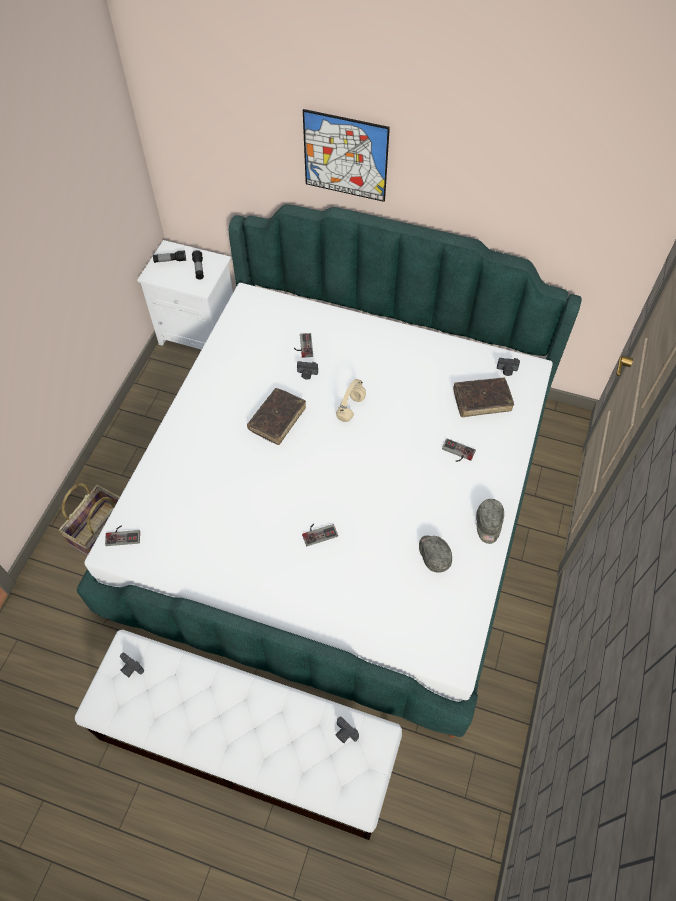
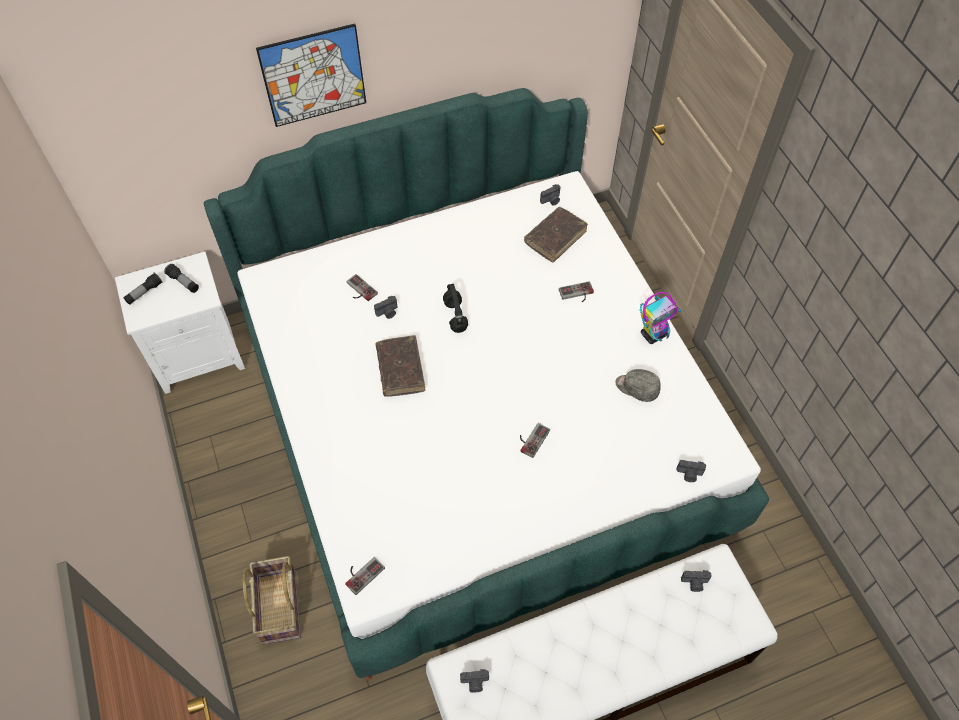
camera: 40 degrees left, 0 degrees up
beige headphones [336,379,366,422] -> black headphones [443,284,468,333]
grey cap [476,499,504,544] -> toy robot [640,292,681,344]
none -> camera [676,460,706,482]

